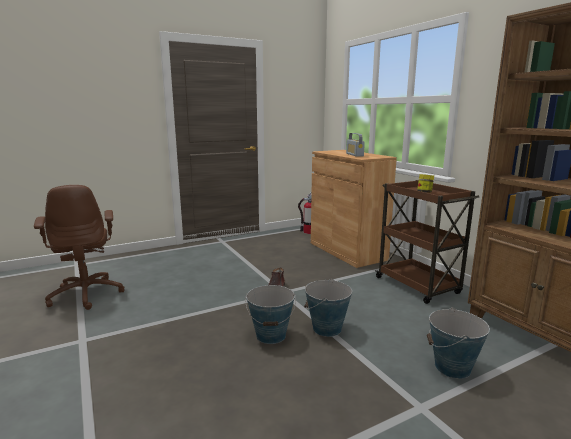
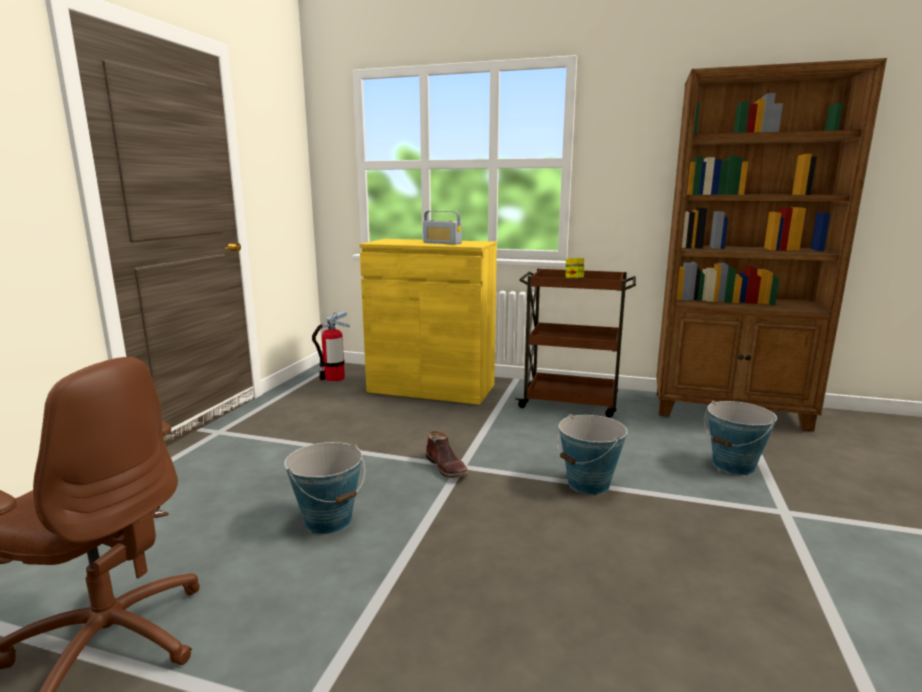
camera: 45 degrees left, 0 degrees up
bucket [246,285,296,344] -> bucket moved to [285,442,365,535]
brown cabinet [311,150,397,268] -> yellow cabinet [359,239,497,405]

